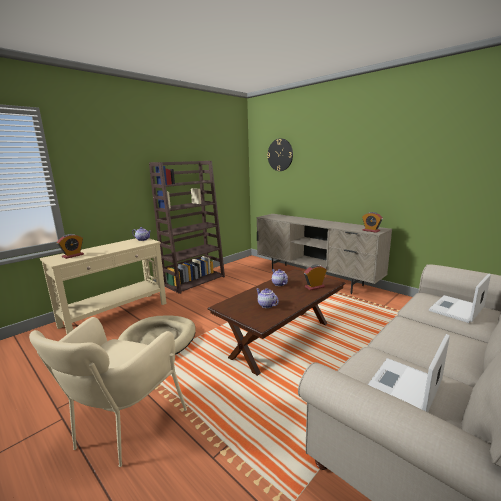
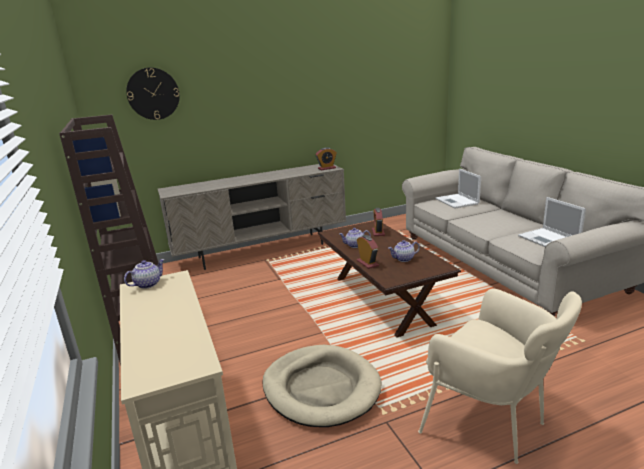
camera: 65 degrees left, 5 degrees up
alarm clock [57,234,84,259] -> alarm clock moved to [357,235,379,269]

